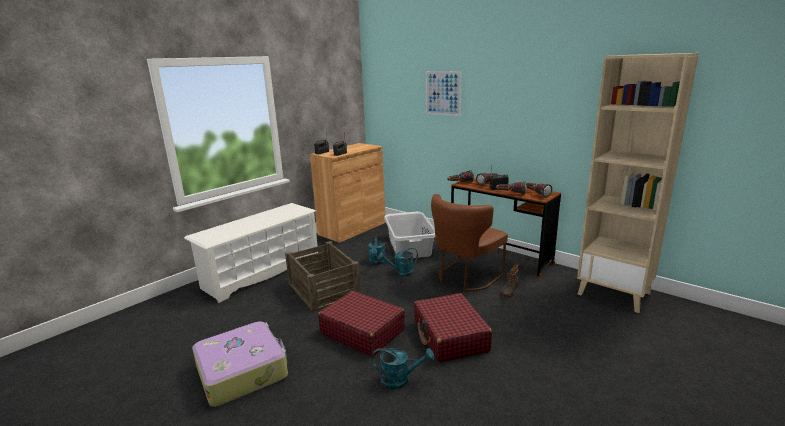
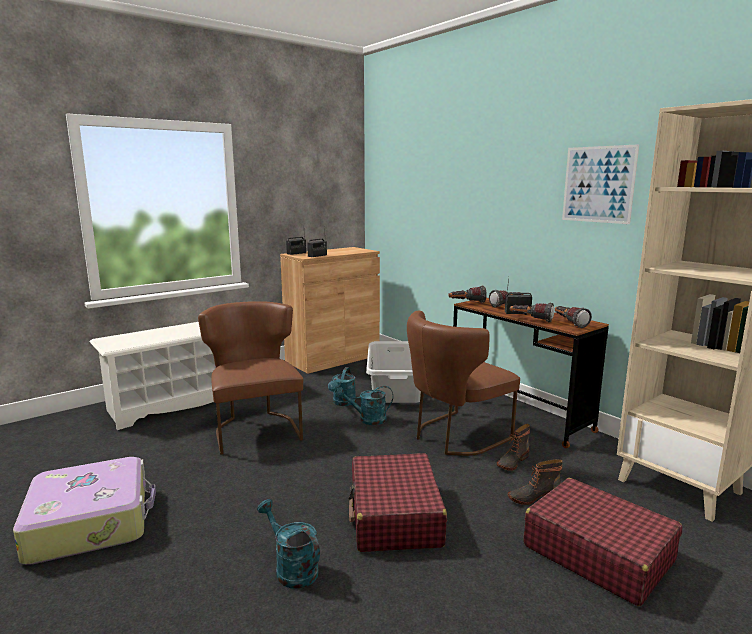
camera: 10 degrees right, 5 degrees down
crate [285,241,361,312] -> brown chair [198,301,303,454]
red suitcase [318,291,405,356] -> red suitcase moved to [524,478,682,606]
turquoise watering can [372,348,434,390] -> turquoise watering can turned 150 degrees counterclockwise [257,499,320,589]
picture [426,71,461,116] -> picture moved to [562,144,639,224]
none -> boot [508,459,563,505]

